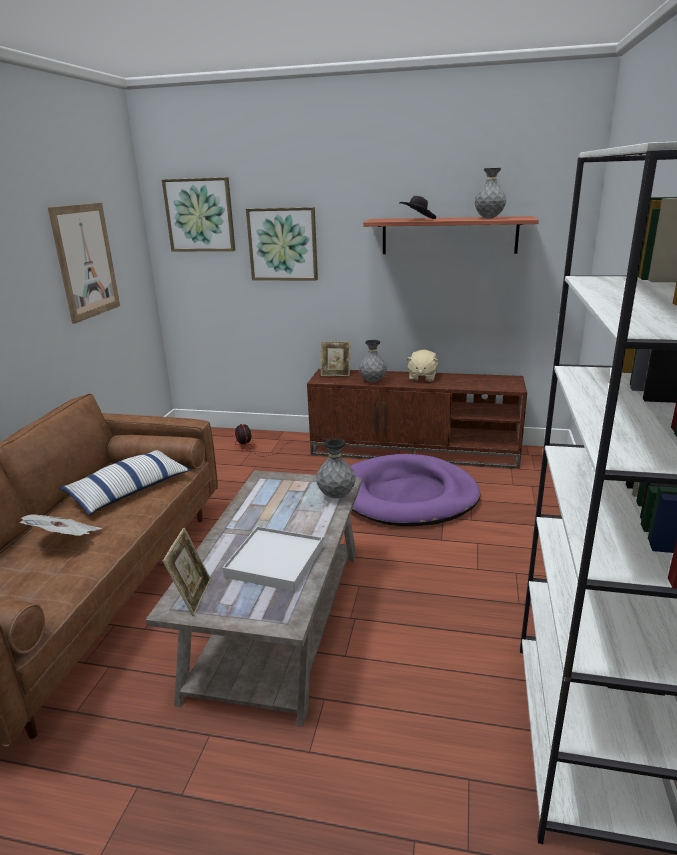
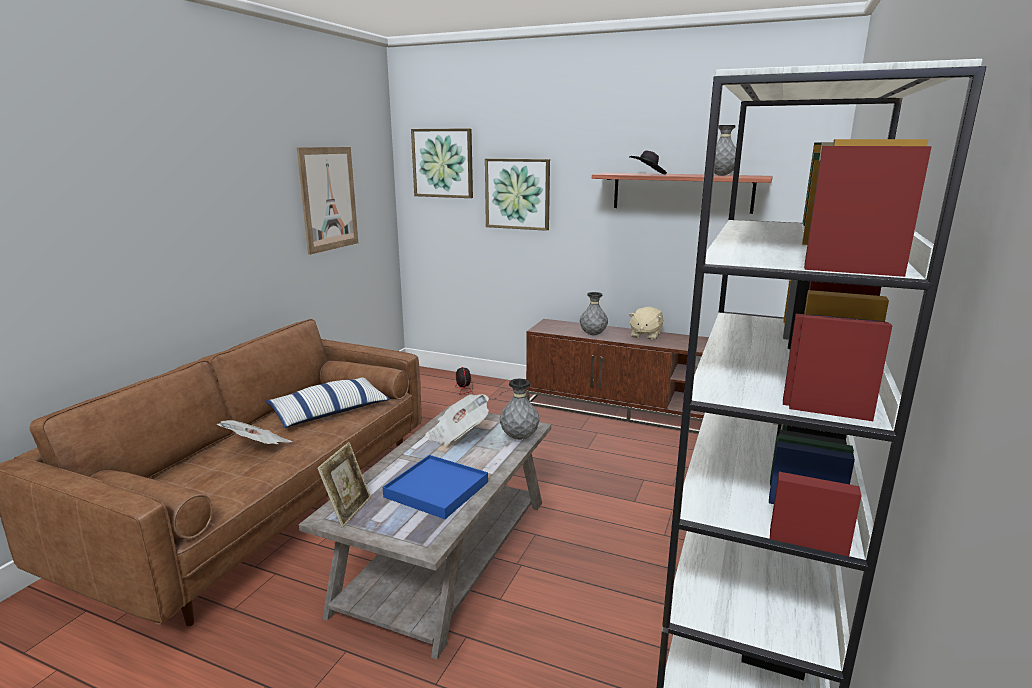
camera: 10 degrees right, 5 degrees down
white tray [222,526,323,592] -> blue tray [383,455,488,519]
picture frame [321,341,350,376] -> none
purple dog bed [350,454,480,526] -> none
none -> newspaper [425,394,489,445]

